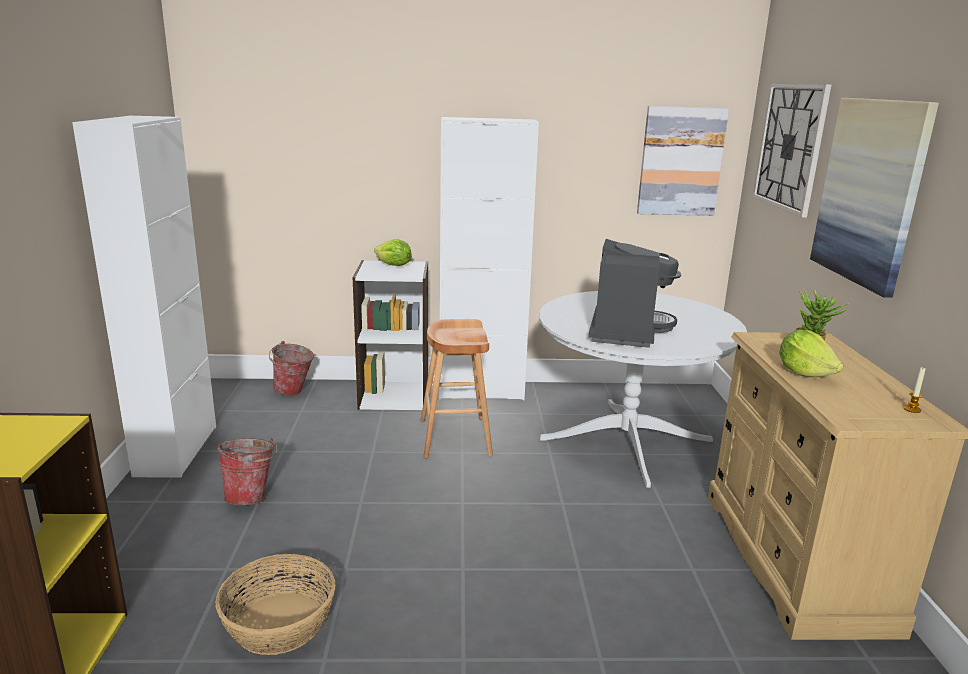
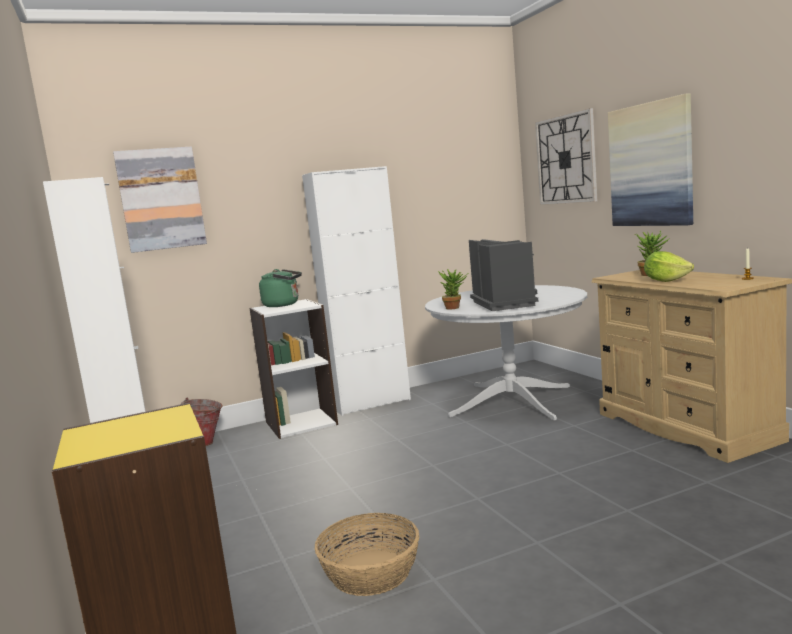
camera: 20 degrees left, 10 degrees down
bucket [217,438,278,505] -> none
lettuce [374,239,412,266] -> green kettle [259,269,302,307]
brown stool [420,319,493,459] -> none
picture [637,106,729,216] -> picture moved to [113,147,207,253]
none -> potted plant [438,269,469,310]

